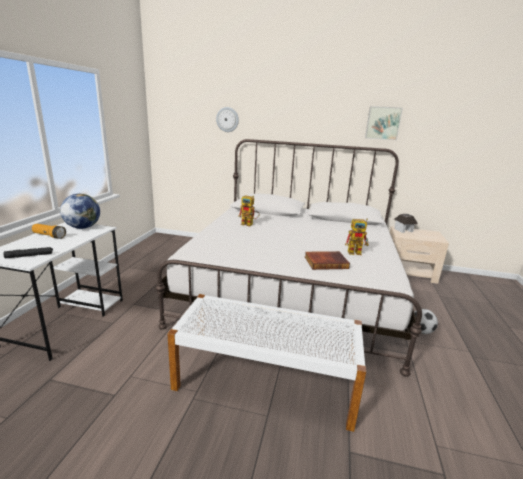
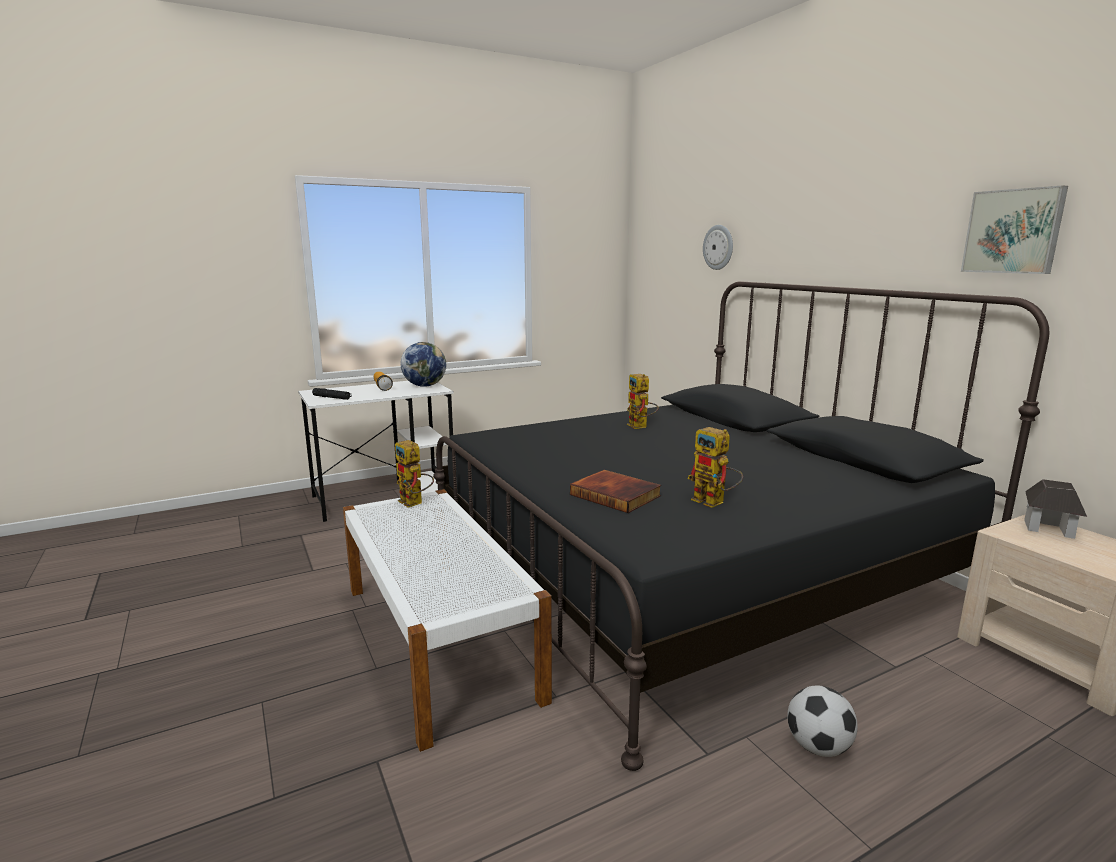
camera: 50 degrees right, 5 degrees down
white bed [155,139,422,377] -> black bed [433,281,1050,771]
none -> toy robot [395,440,434,508]

